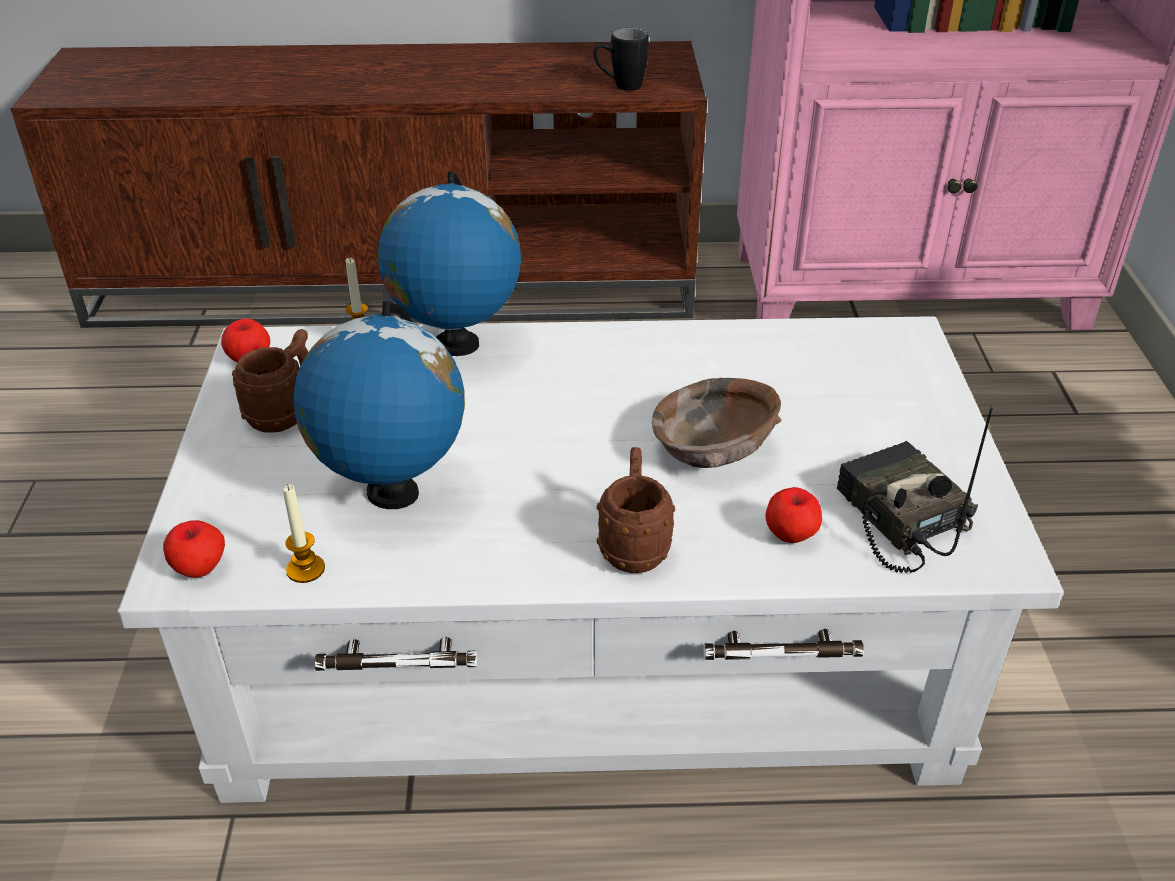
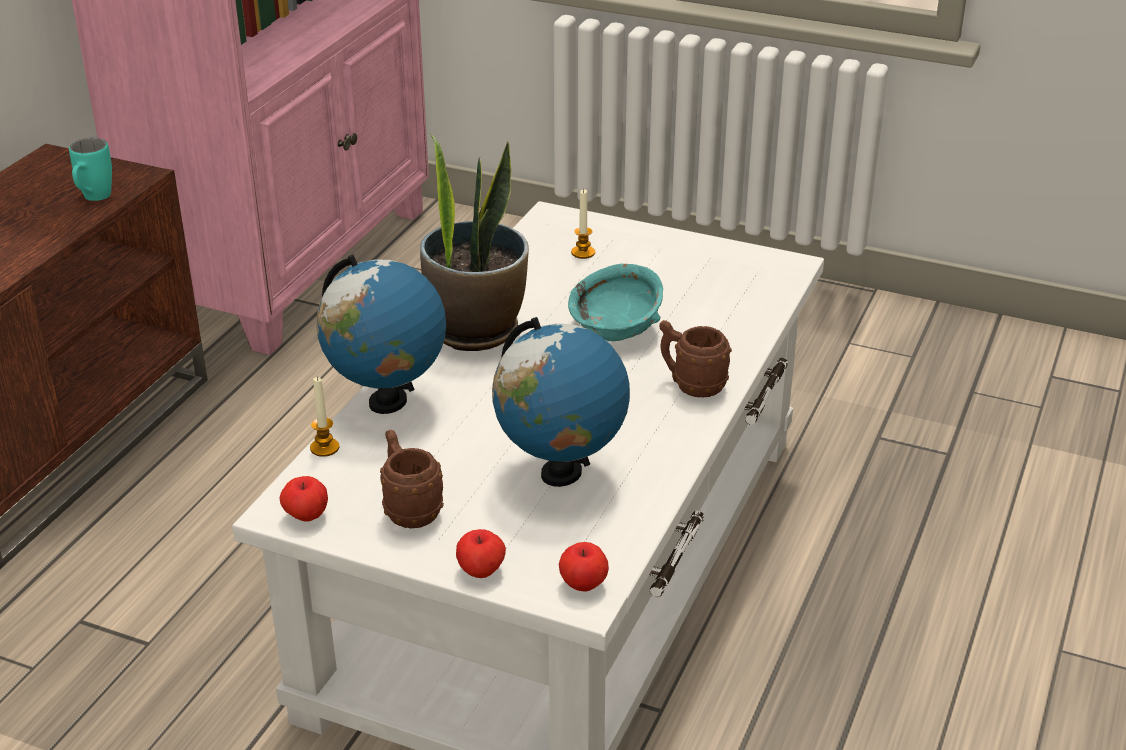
camera: 65 degrees left, 5 degrees down
candle [283,484,325,583] -> candle moved to [571,189,595,259]
black mug [594,28,649,91] -> turquoise mug [69,138,112,201]
brown bowl [652,378,782,468] -> turquoise bowl [568,264,663,342]
apple [765,487,822,543] -> apple moved to [456,529,506,578]
radio [837,407,993,573] -> none
none -> potted plant [420,133,529,351]

